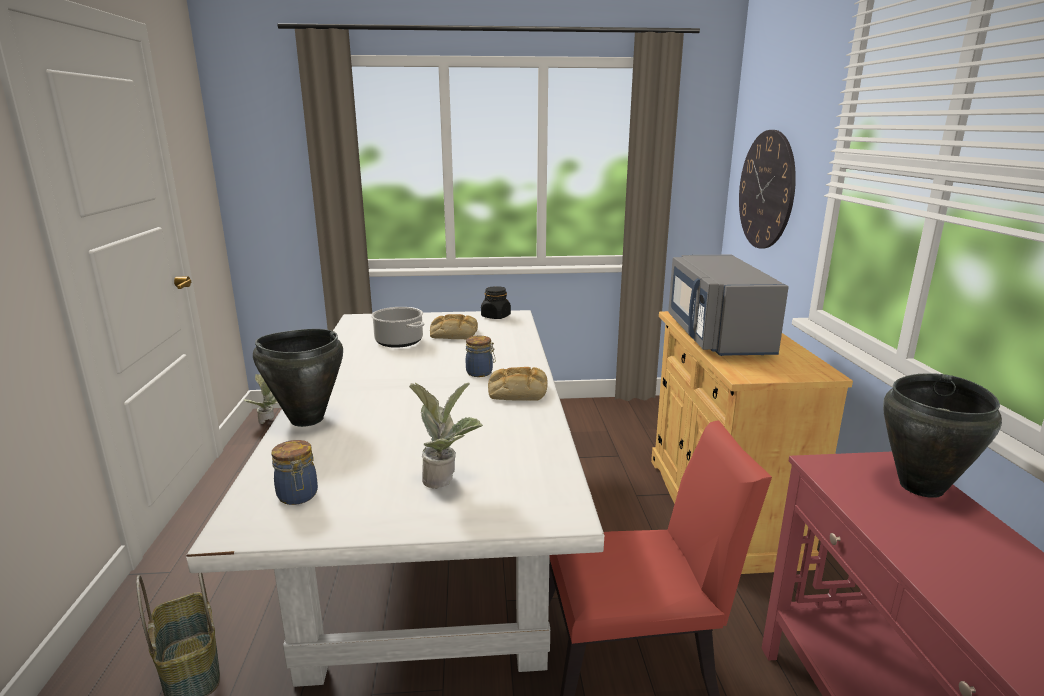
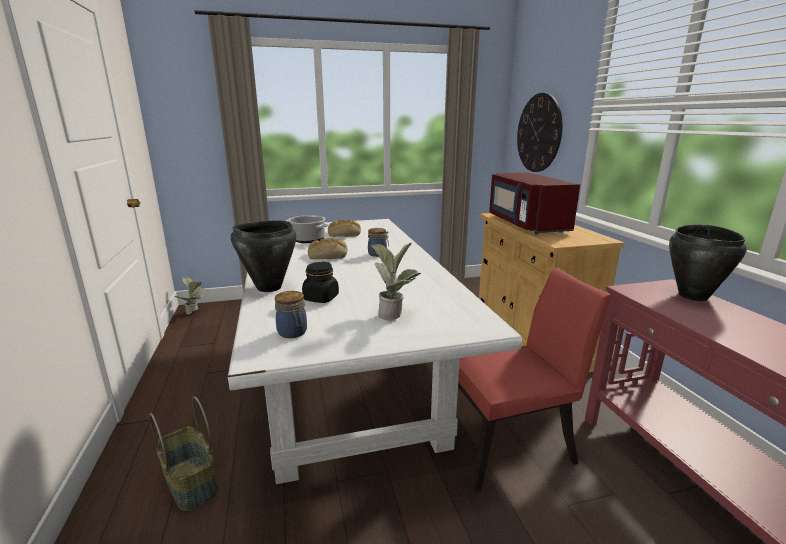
camera: 10 degrees left, 0 degrees up
black jar [481,286,511,319] -> black jar moved to [302,262,339,303]
bread [488,367,548,401] -> bread moved to [308,238,347,259]
grey microwave [668,255,789,356] -> red microwave [489,172,580,234]

